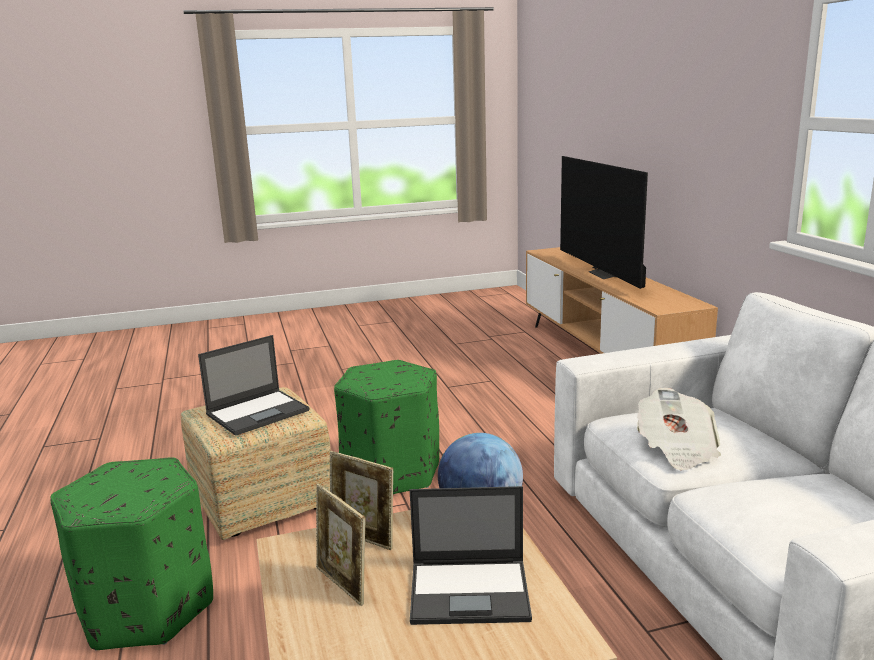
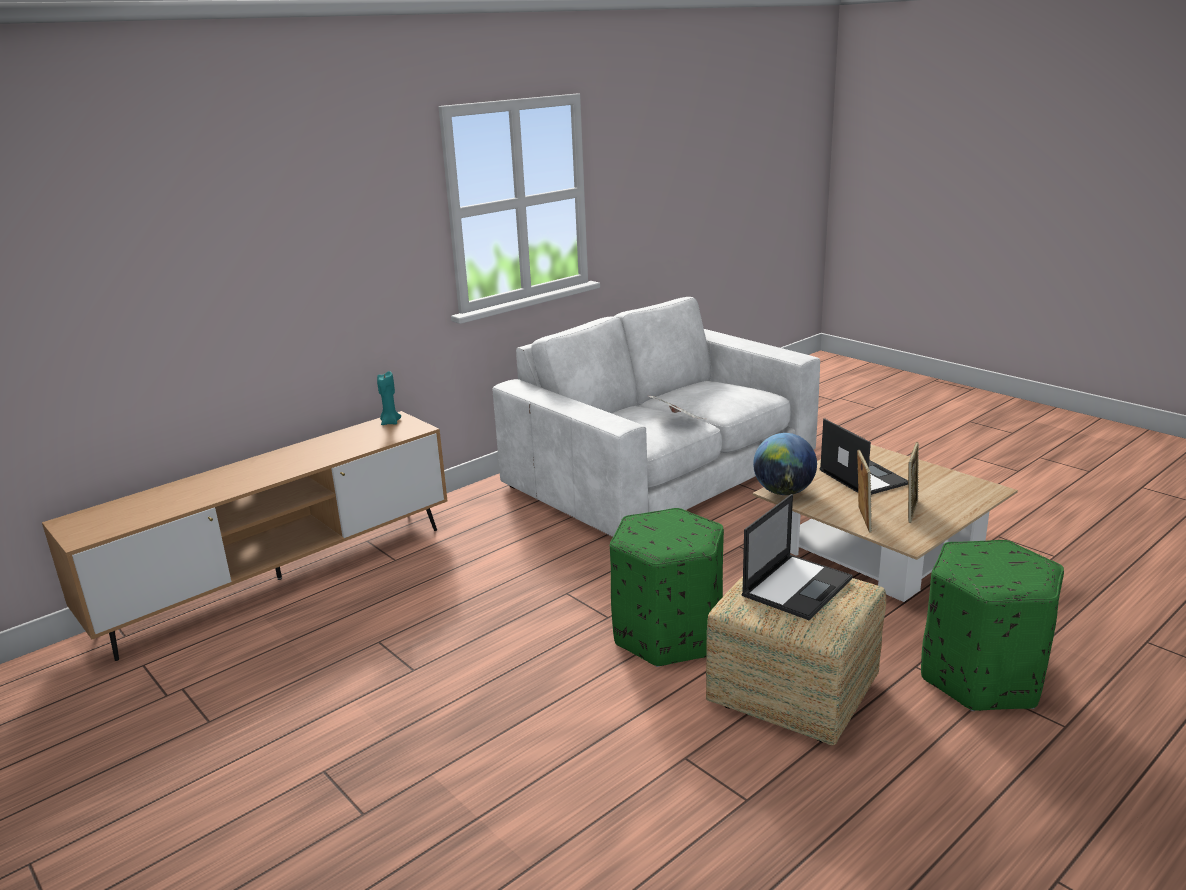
camera: 115 degrees left, 5 degrees up
laptop [198,335,309,436] -> laptop turned 105 degrees clockwise [741,494,853,620]
television [560,156,648,289] -> none
none -> turquoise candle [377,371,401,425]

